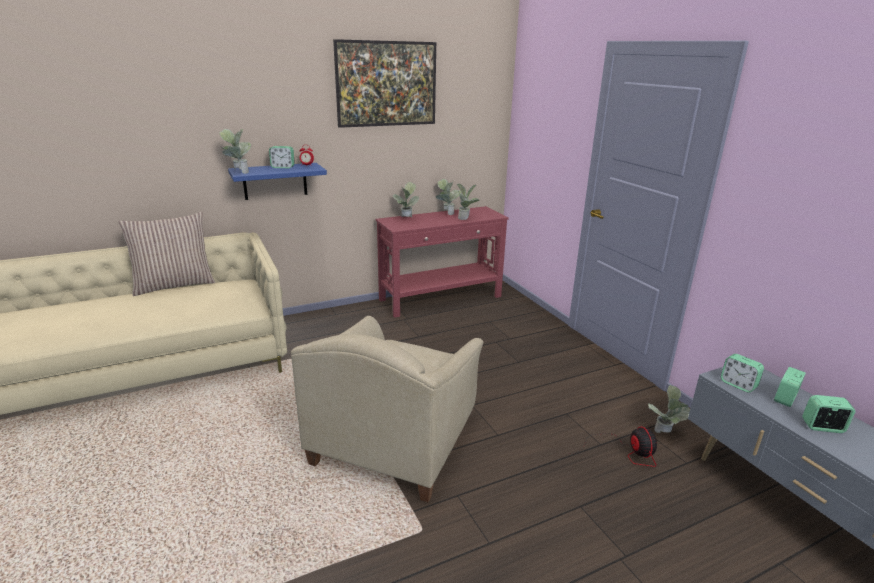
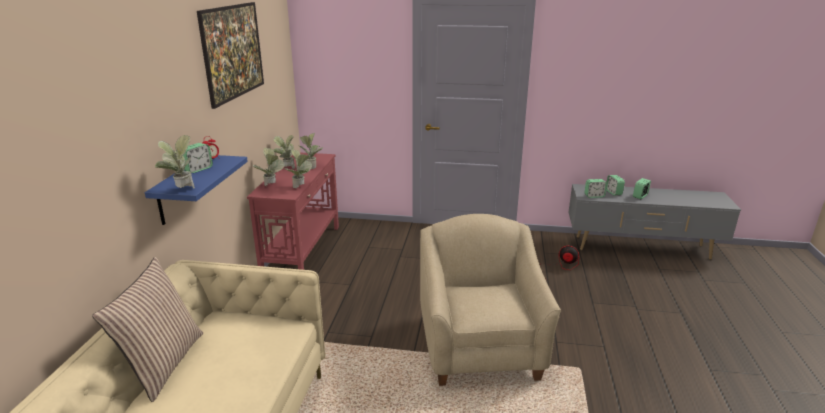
camera: 55 degrees left, 0 degrees up
beige armchair [291,316,483,502] -> beige armchair turned 150 degrees counterclockwise [420,214,561,386]
potted plant [648,385,690,433] -> potted plant moved to [284,150,312,188]

